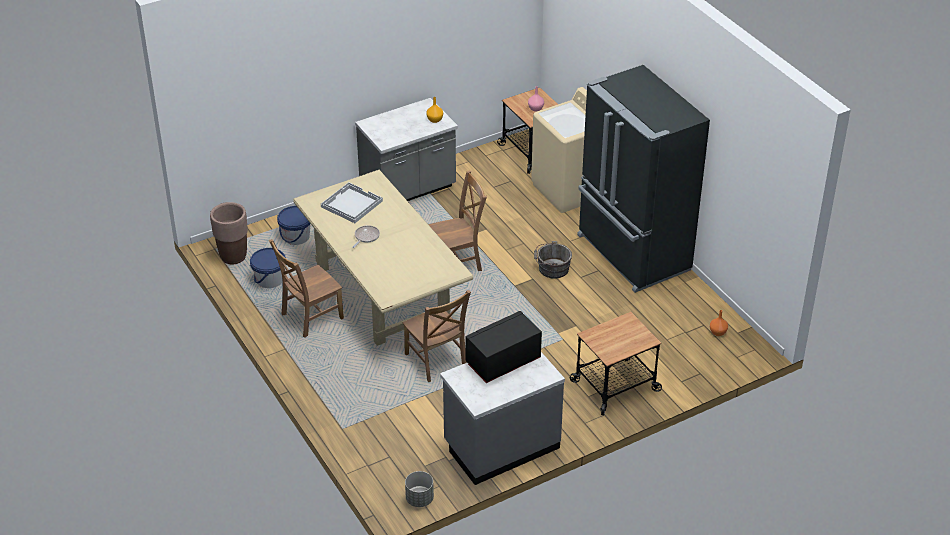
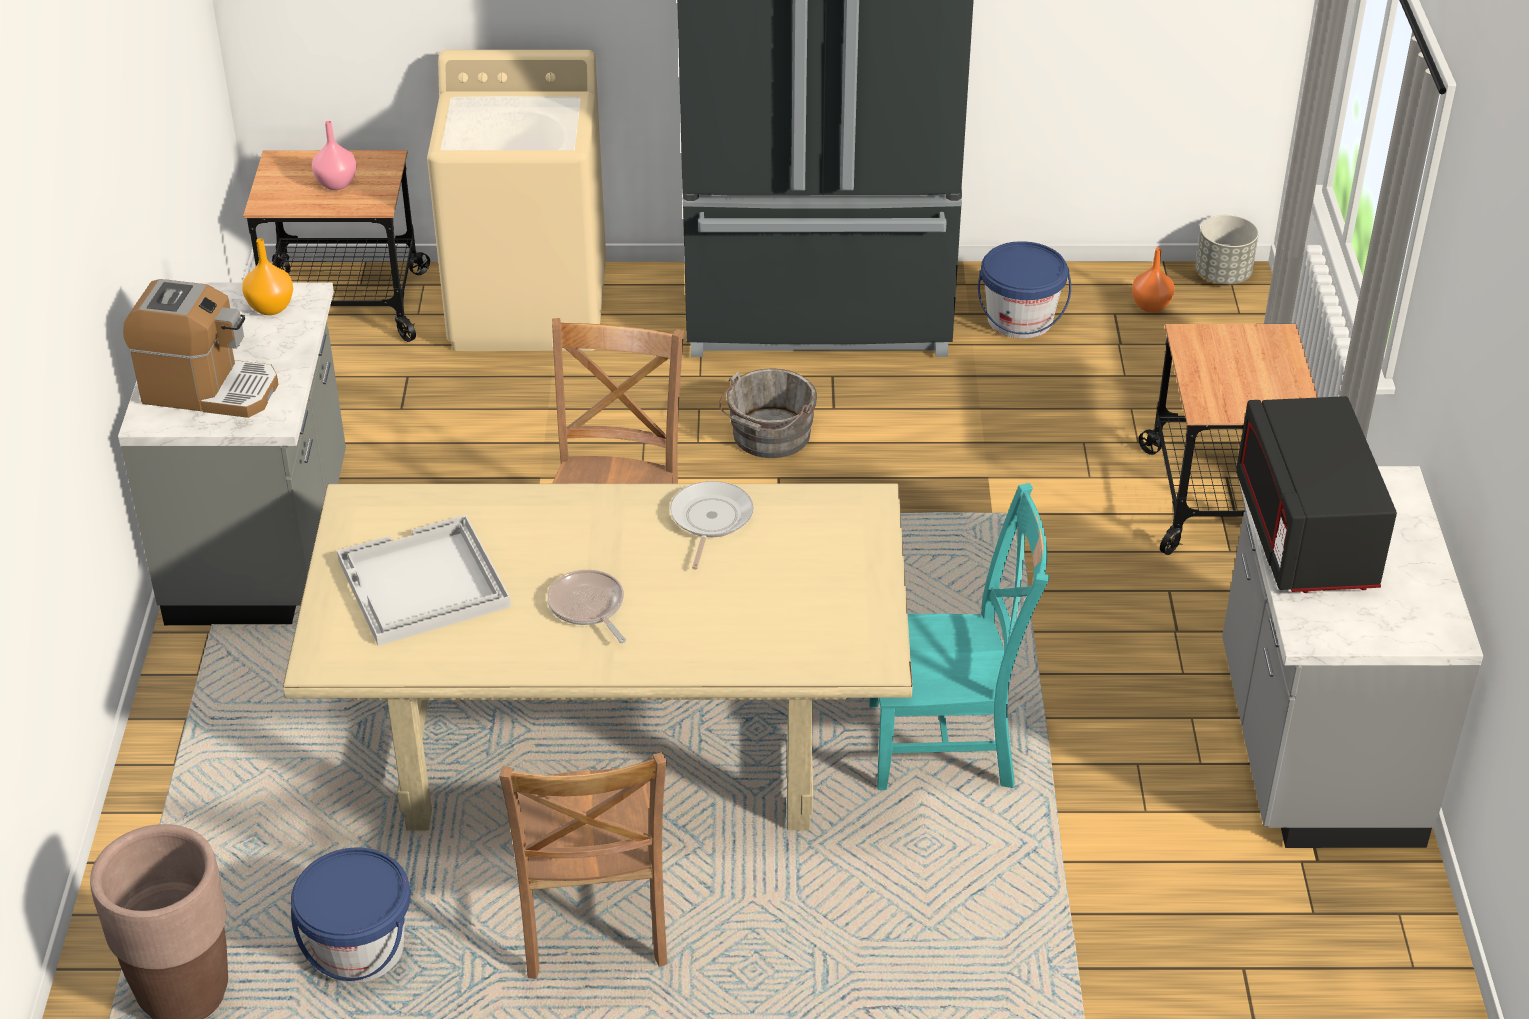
camera: 60 degrees left, 0 degrees up
blue bucket [277,206,311,245] -> blue bucket moved to [978,241,1071,338]
brown chair [403,290,471,382] -> turquoise chair [869,483,1050,790]
grey planter [405,471,434,507] -> grey planter moved to [1195,215,1259,284]
none -> coffee machine [123,279,279,418]
none -> frying pan [670,481,754,570]

